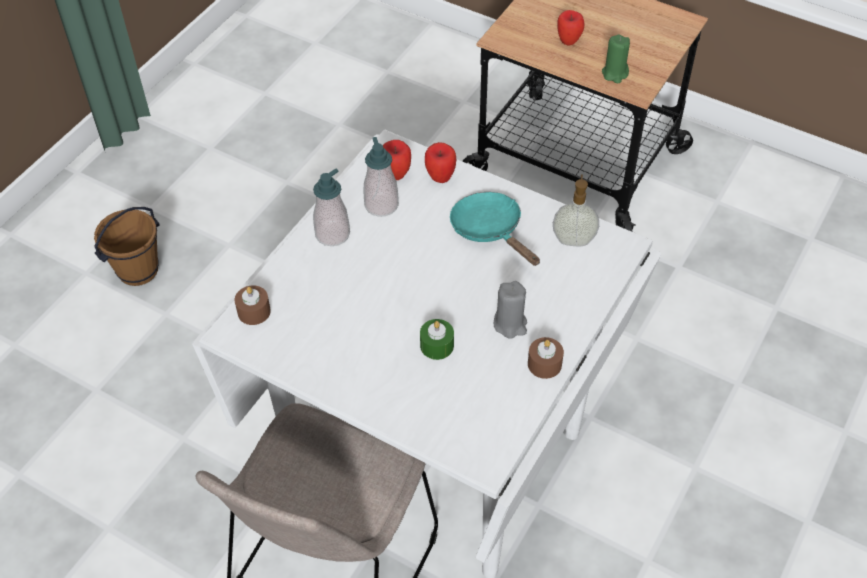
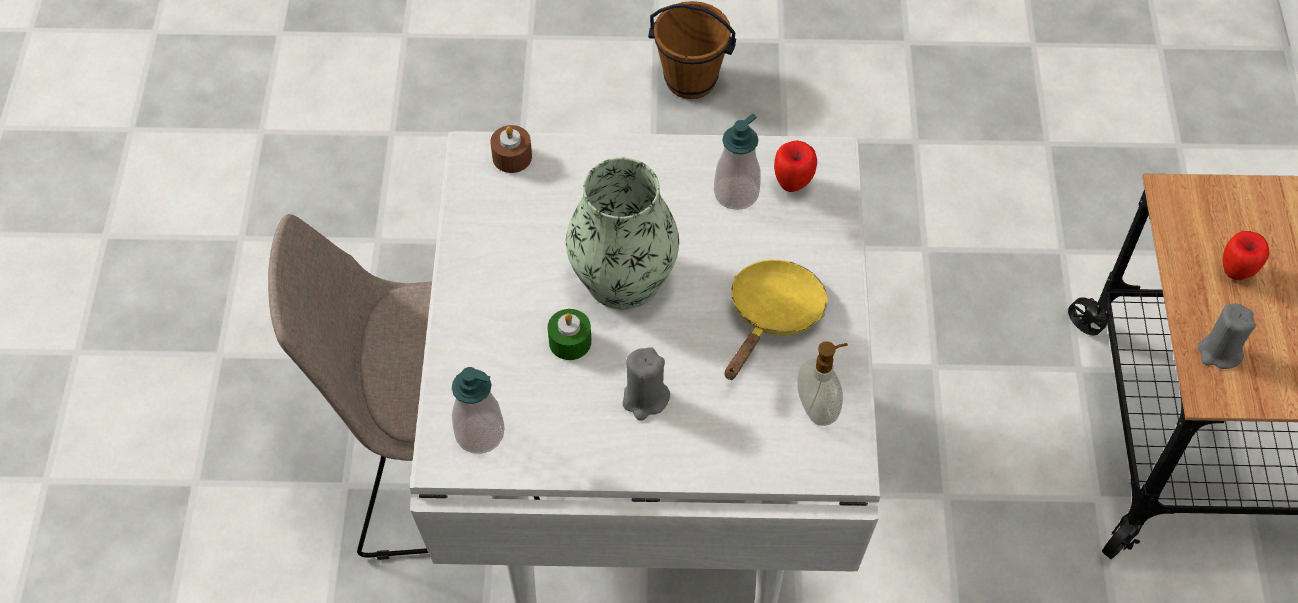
camera: 60 degrees right, 5 degrees up
soap dispenser [313,168,350,246] -> soap dispenser moved to [452,367,505,454]
apple [425,142,456,183] -> none
turquoise frying pan [450,192,540,266] -> yellow frying pan [725,260,827,380]
brown candle [528,337,564,379] -> none
green candle [602,34,630,83] -> grey candle [1197,304,1256,369]
none -> vase [566,158,679,310]

